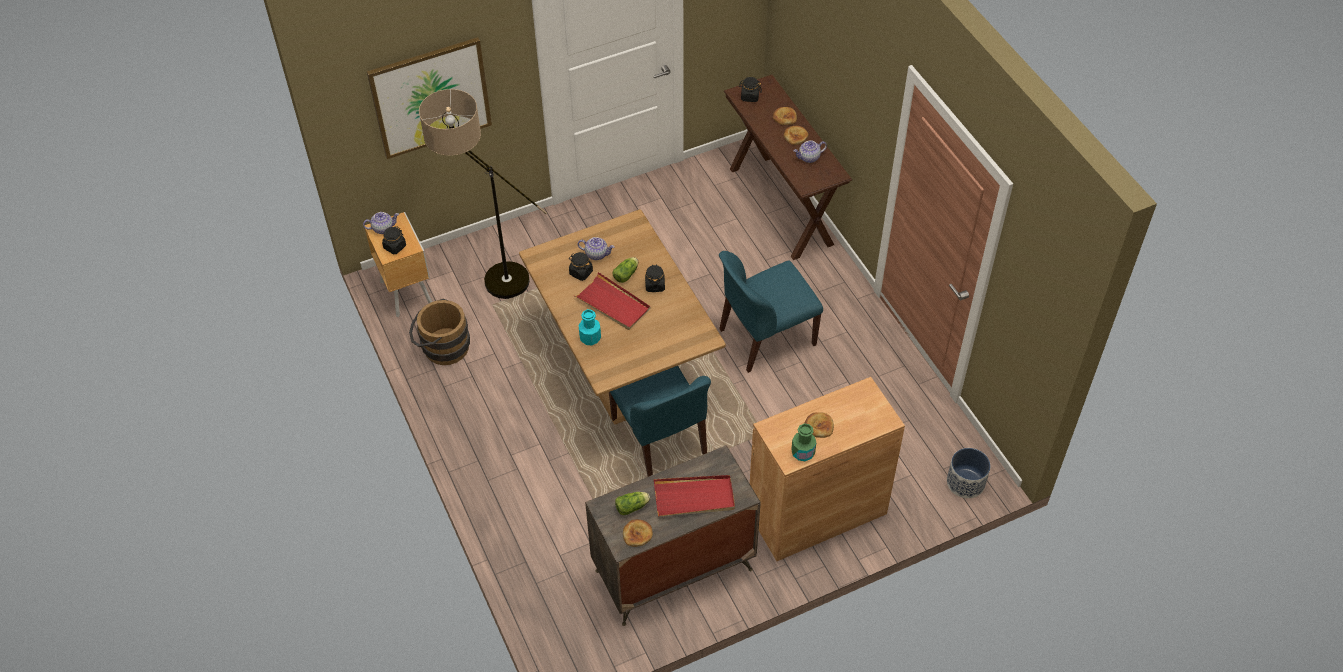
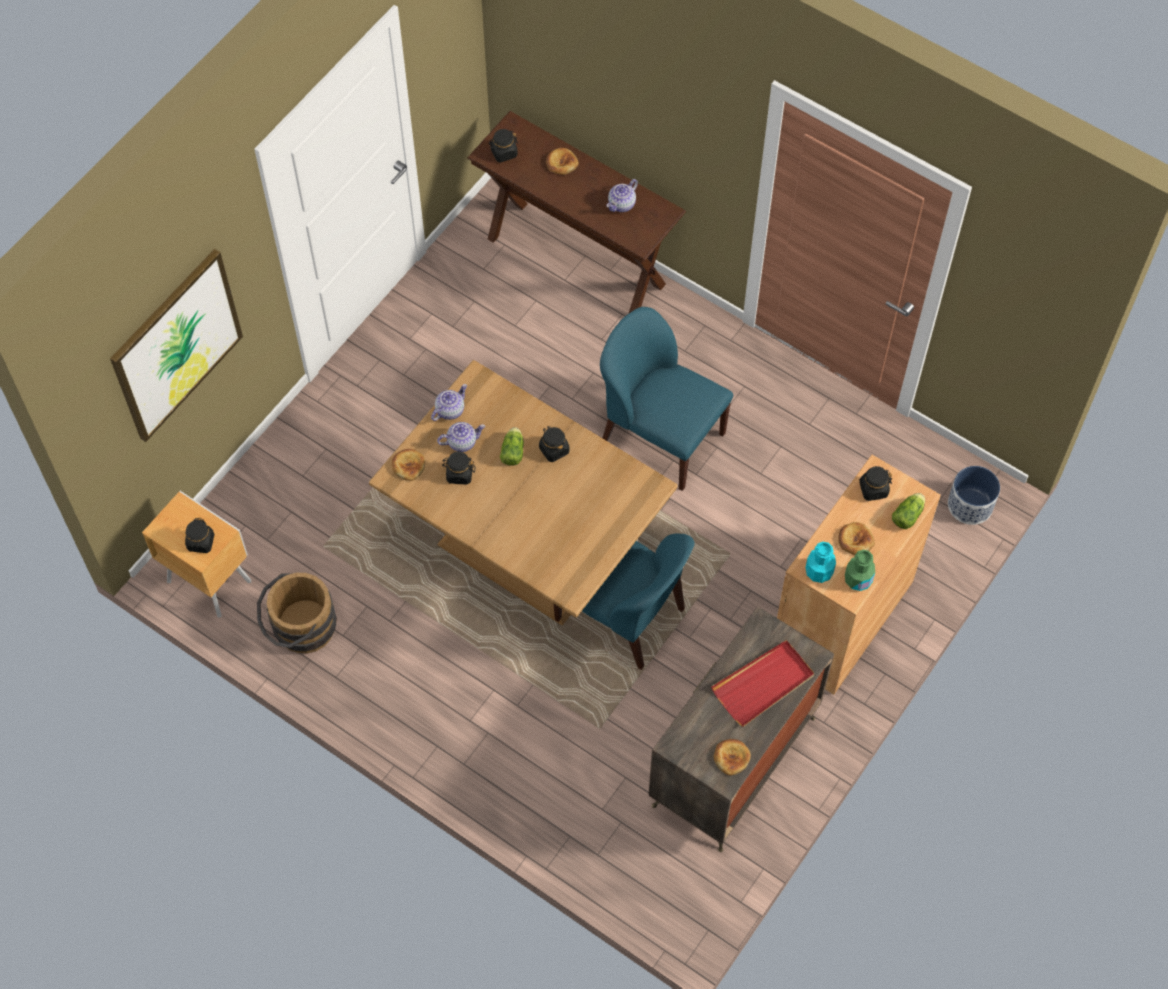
camera: 30 degrees left, 10 degrees up
teapot [363,212,399,234] -> teapot moved to [431,384,467,421]
floor lamp [419,89,547,299] -> none
red tray [575,272,651,330] -> none
turquoise bottle [579,309,601,345] -> turquoise bottle moved to [805,542,836,583]
lettuce [615,492,650,515] -> lettuce moved to [892,493,925,529]
blue chair [719,251,823,373] -> blue chair turned 90 degrees clockwise [600,307,733,491]
bread [784,126,808,145] -> bread moved to [392,449,425,481]
none -> black jar [859,466,892,501]

